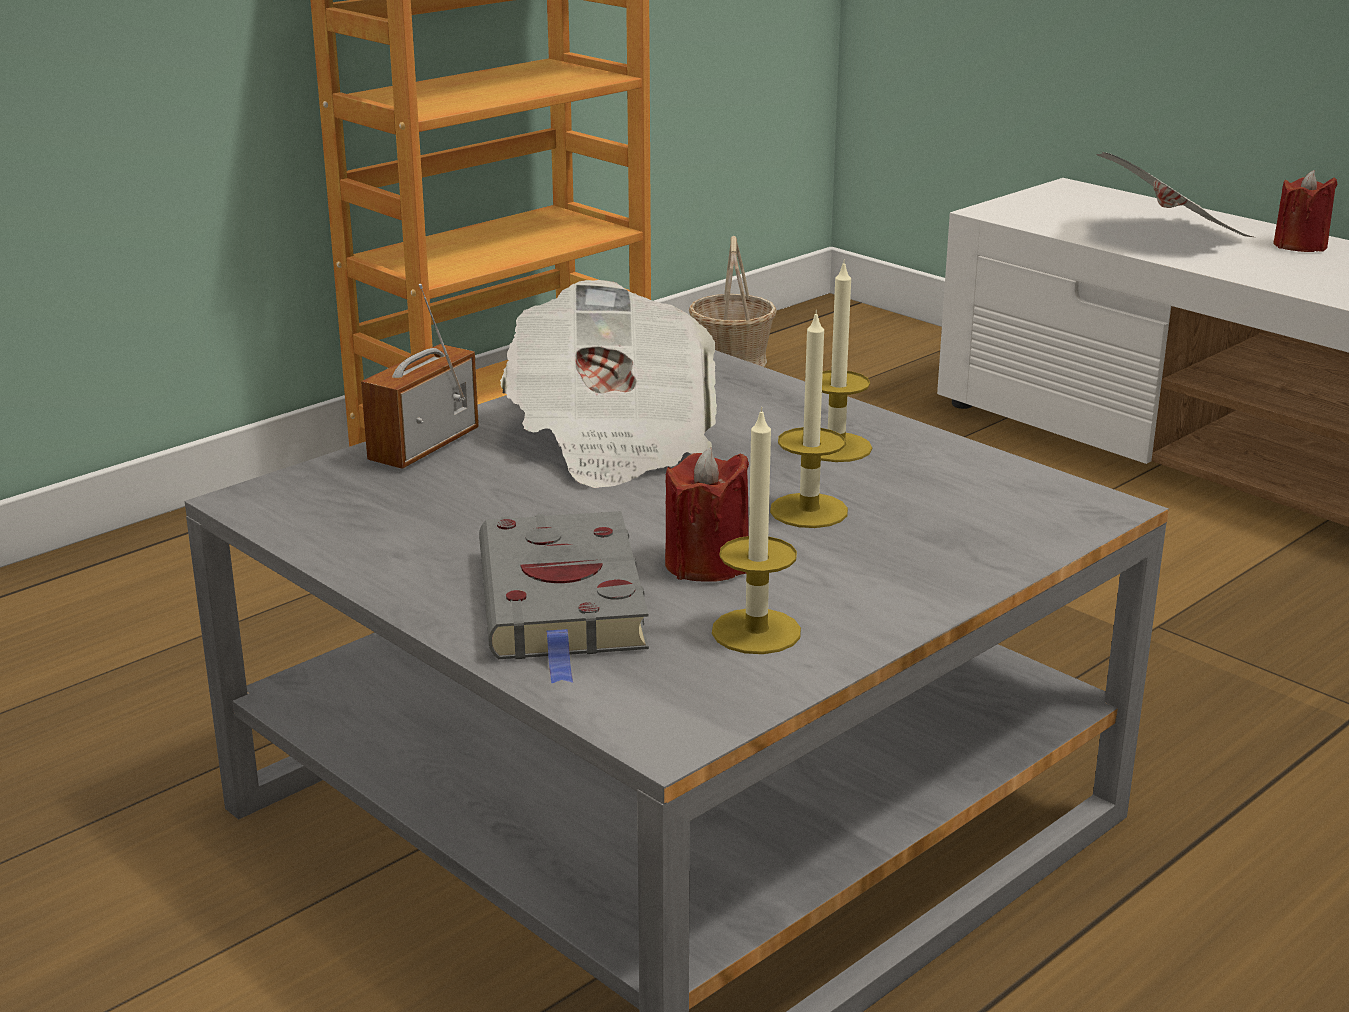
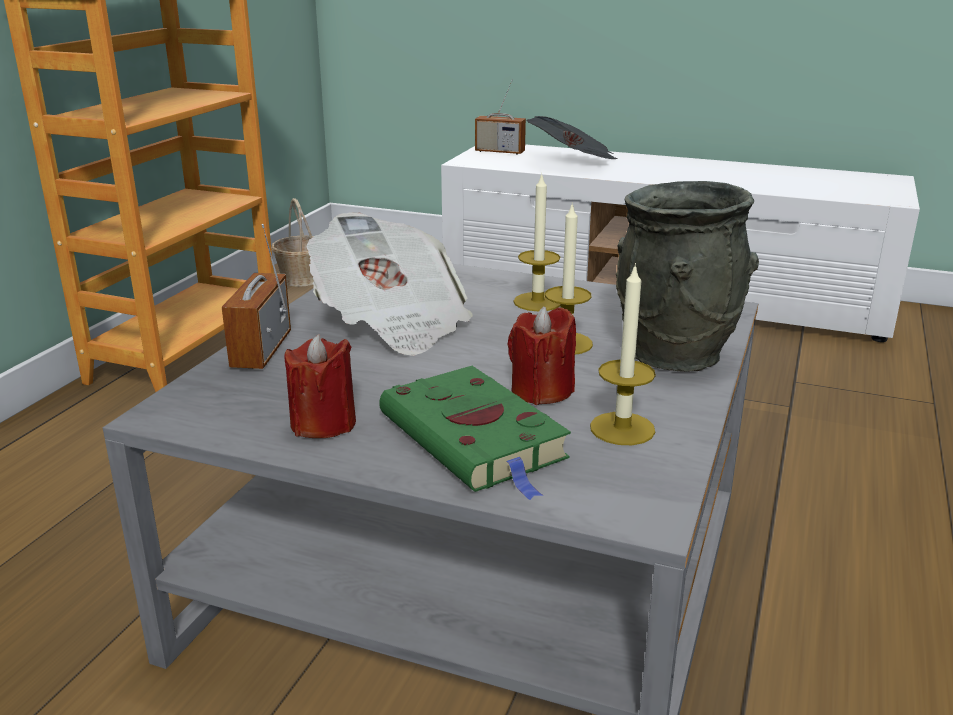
camera: 25 degrees left, 0 degrees up
grey book [479,511,649,684] -> green book [379,366,571,500]
red candle [1273,170,1338,252] -> red candle moved to [285,334,356,438]
none -> radio [475,79,526,155]
none -> grey vase [616,181,759,372]

